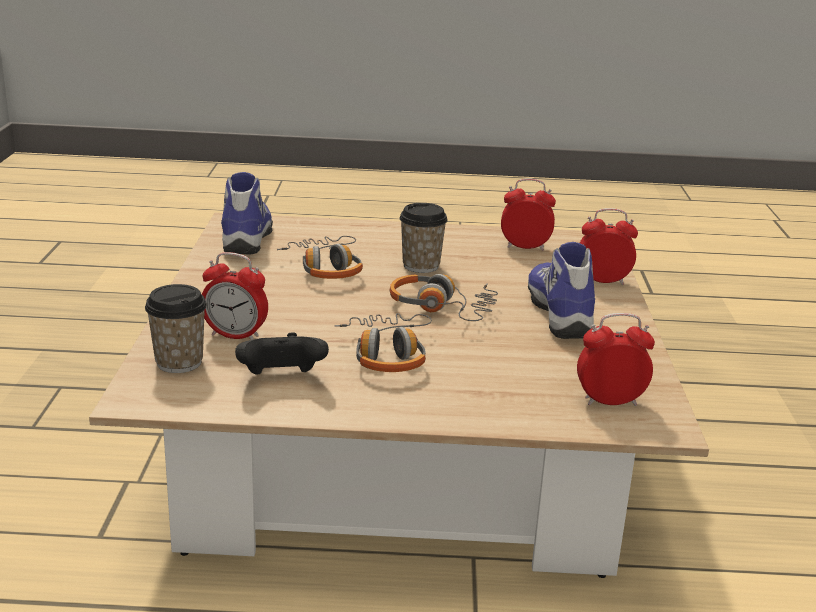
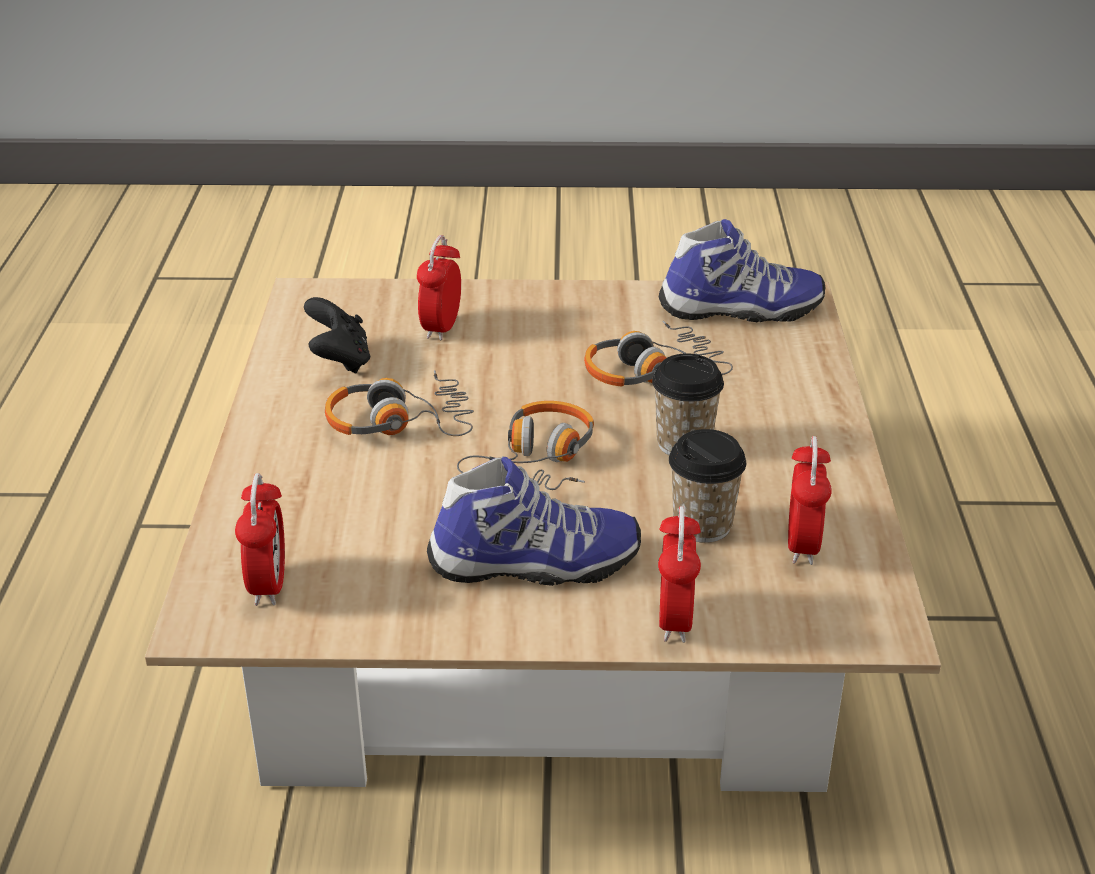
camera: 90 degrees right, 10 degrees up
cup [145,284,207,373] -> cup moved to [669,429,746,543]

